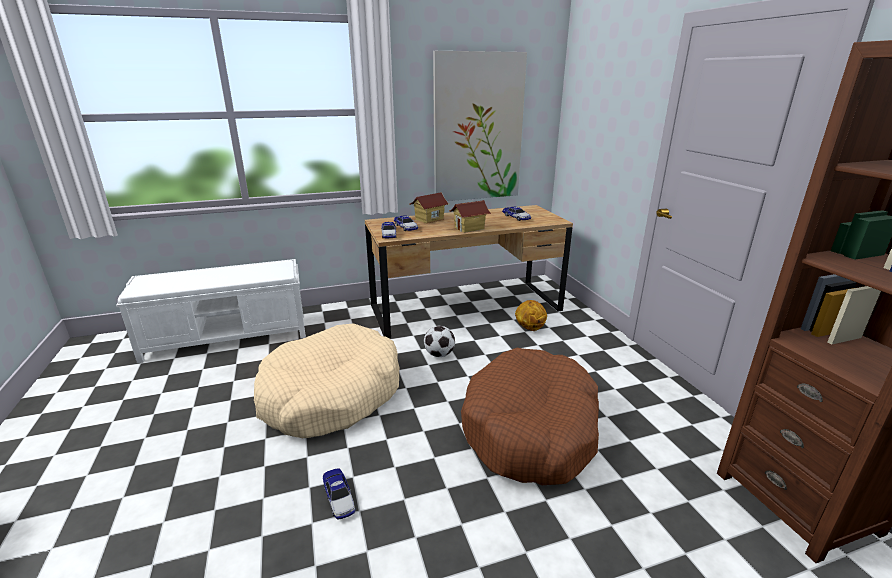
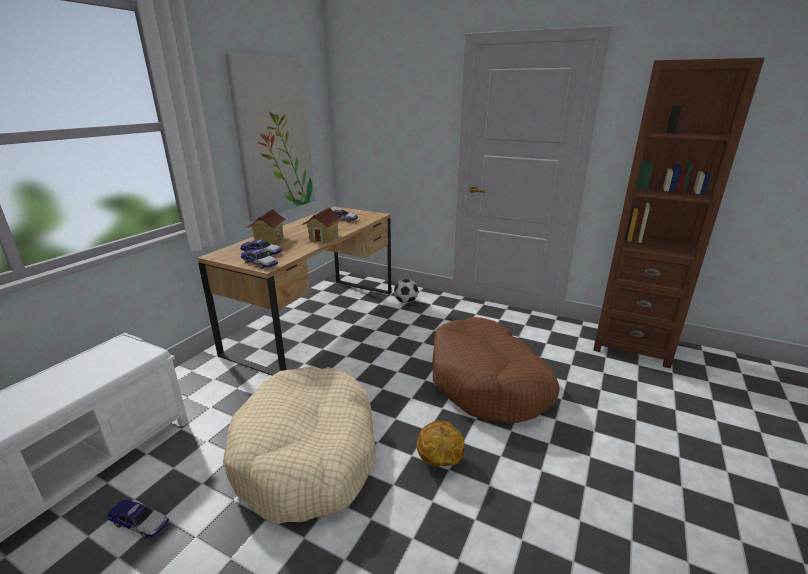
camera: 45 degrees left, 0 degrees up
toy car [323,468,355,520] -> toy car moved to [107,500,169,538]
football [424,326,455,357] -> football moved to [394,279,419,303]
basketball [515,300,547,331] -> basketball moved to [417,420,465,467]

